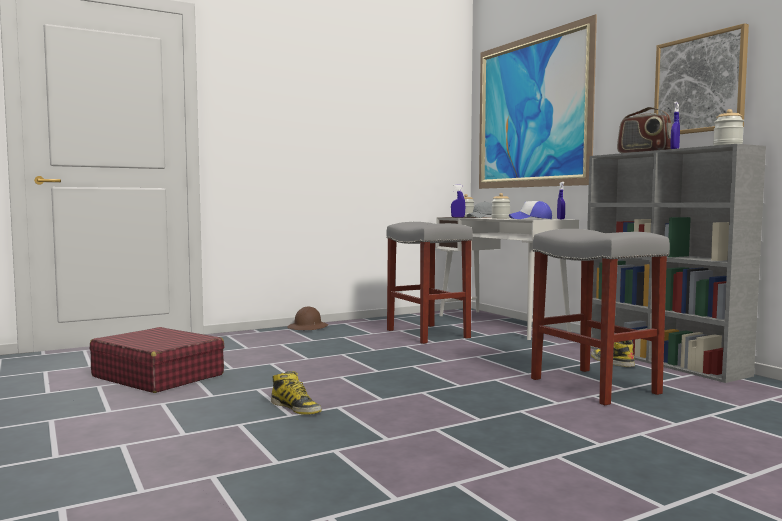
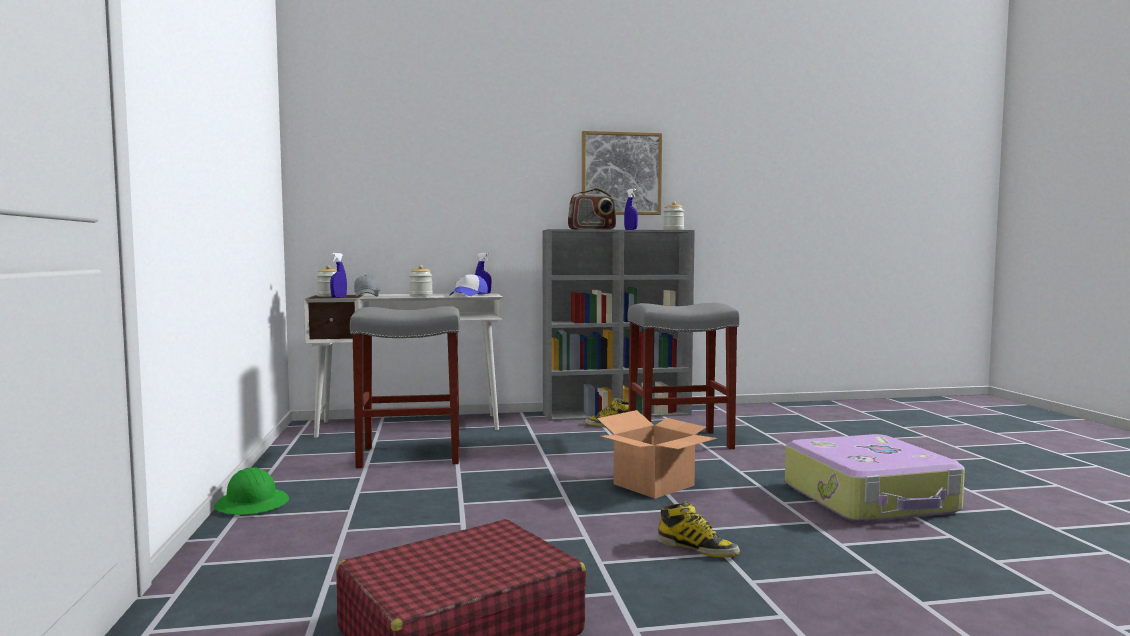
camera: 70 degrees left, 0 degrees up
boot [271,371,322,415] -> boot turned 60 degrees clockwise [657,501,740,558]
brown hard hat [287,307,328,330] -> green hard hat [213,467,289,515]
picture [479,14,597,189] -> none
none -> cardboard box [597,410,717,498]
none -> suitcase [785,434,965,523]

